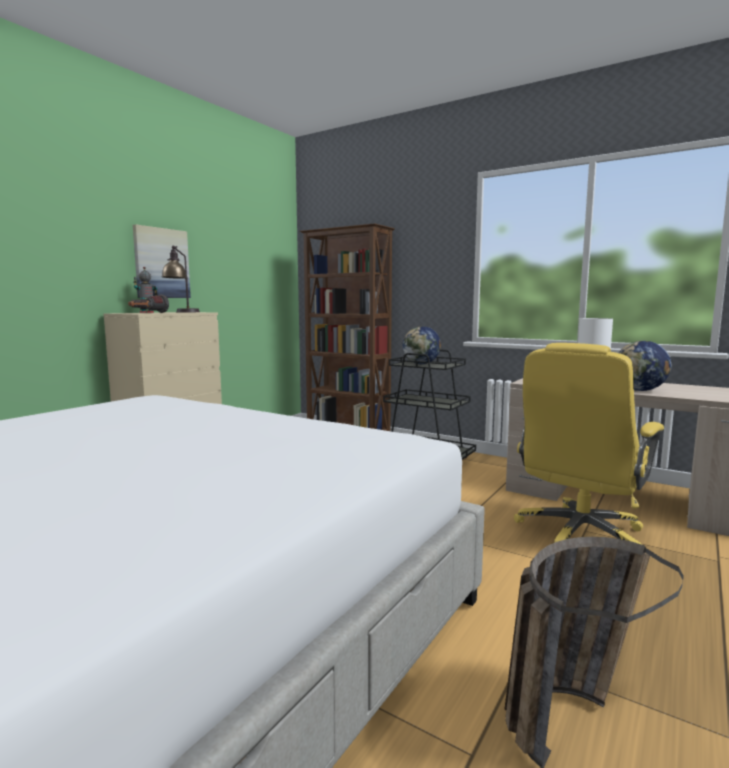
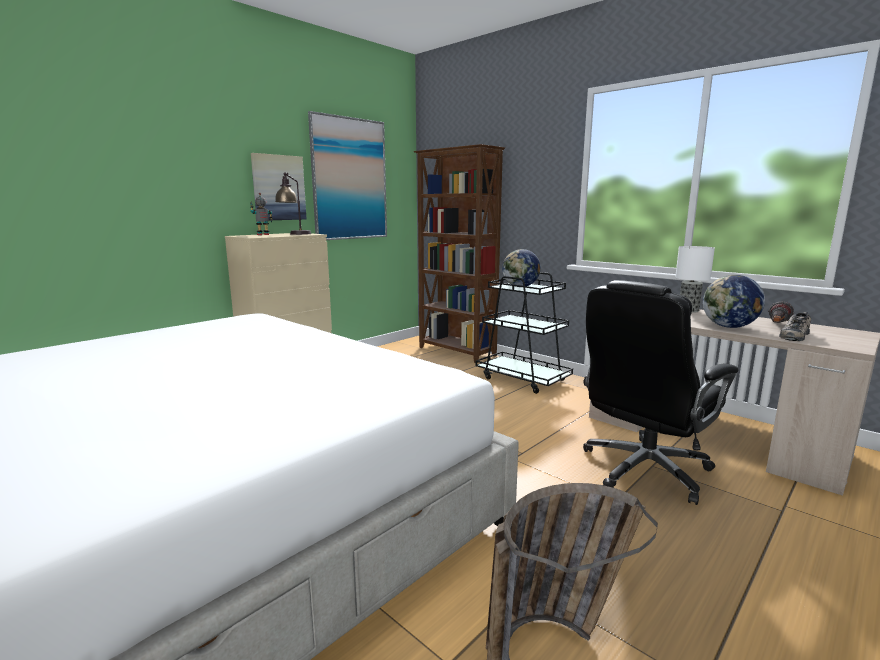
camera: 10 degrees right, 5 degrees up
flashlight [128,294,169,313] -> flashlight moved to [768,301,794,323]
yellow office chair [514,343,664,544] -> black office chair [583,280,738,505]
none -> picture [308,111,387,240]
none -> shoe [779,312,811,341]

